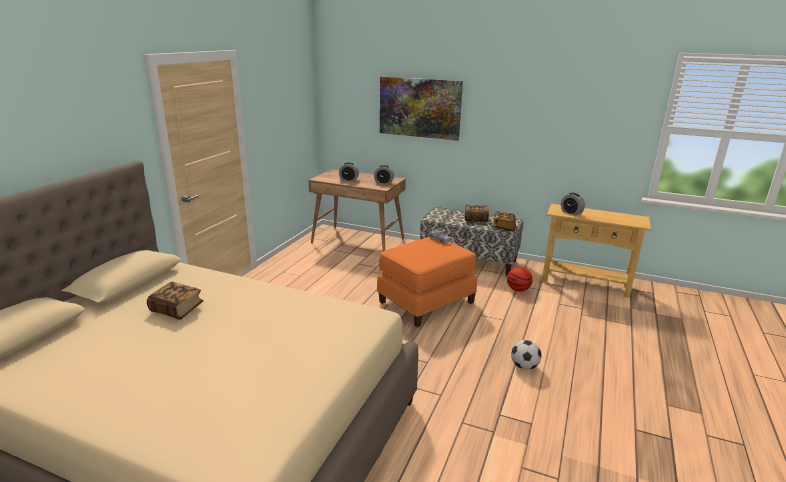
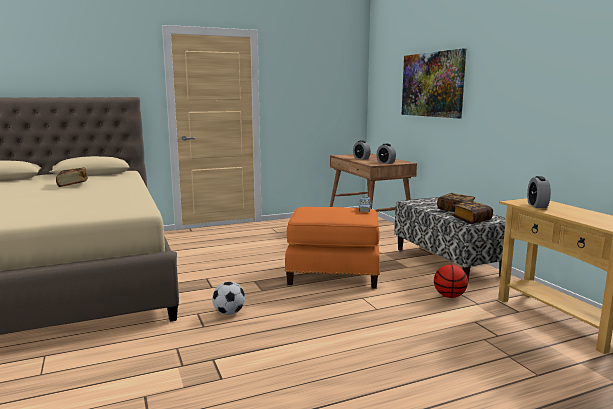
camera: 45 degrees right, 10 degrees down
football [511,340,542,370] -> football moved to [212,282,245,315]

